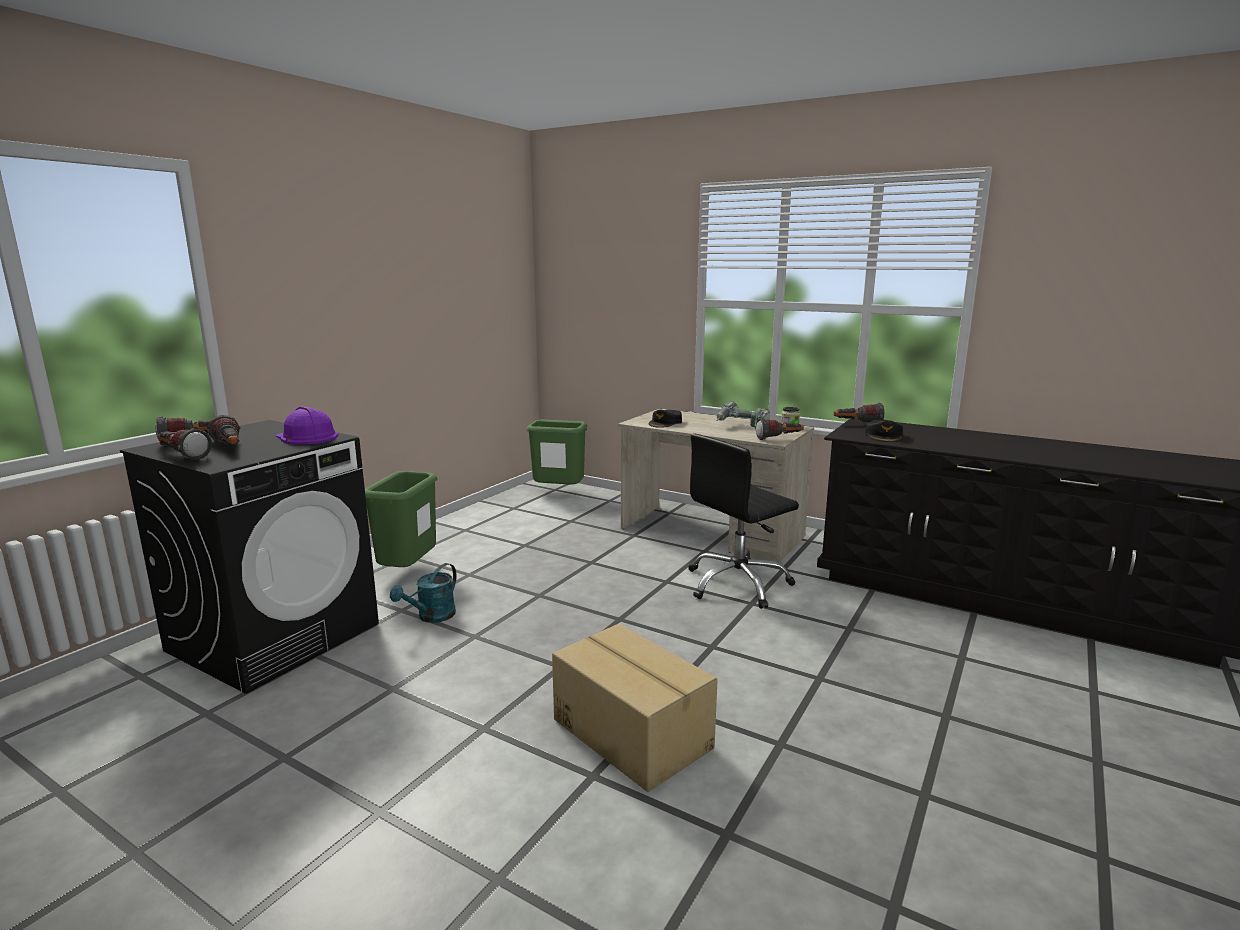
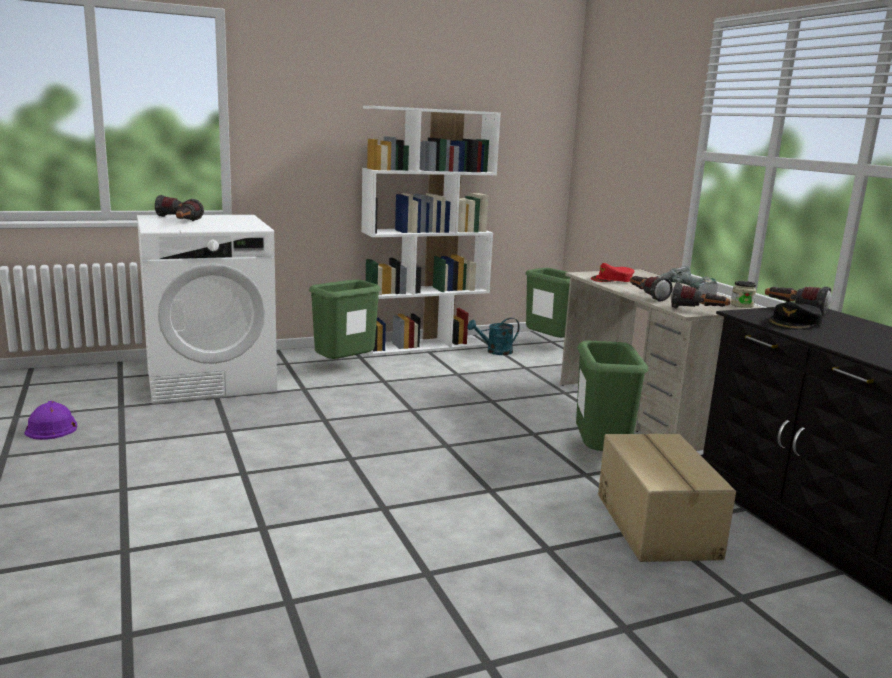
camera: 35 degrees right, 0 degrees up
black washing machine [120,420,379,694] -> white washing machine [137,215,277,404]
flashlight [158,429,212,460] -> flashlight moved to [630,276,672,302]
purple hard hat [276,406,338,445] -> purple hard hat moved to [24,401,77,440]
turquoise watering can [390,563,457,623] -> turquoise watering can moved to [467,318,520,355]
cardboard box [552,624,718,792] -> cardboard box moved to [598,434,736,562]
black cap [649,409,682,428] -> red cap [591,263,635,282]
black office chair [689,433,799,609] -> green trash can [576,341,649,451]
none -> white bookcase [361,106,501,356]

